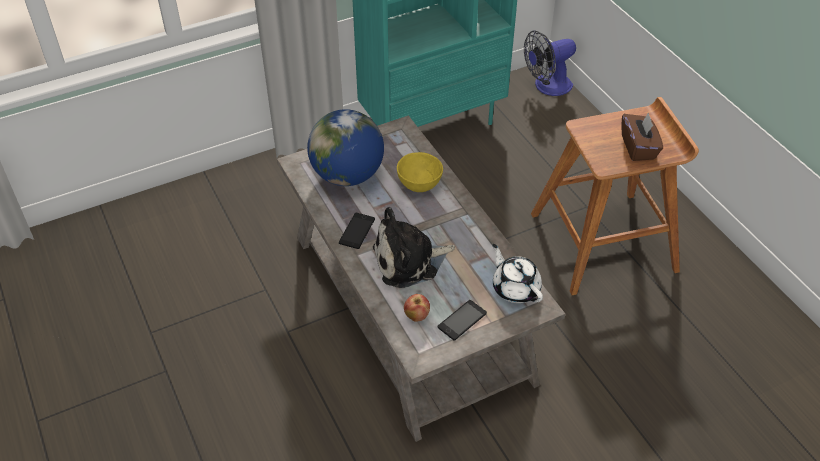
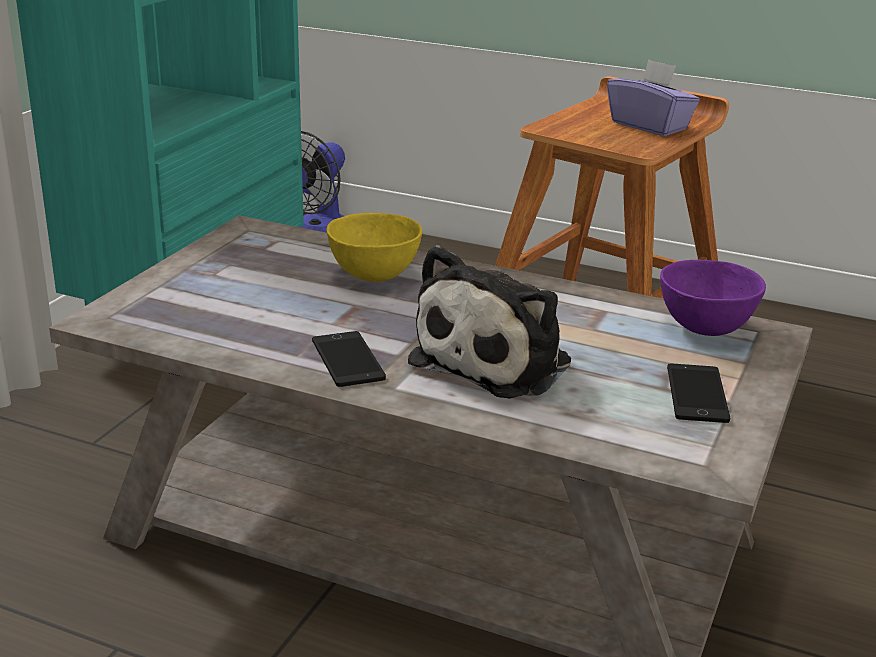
camera: 40 degrees left, 20 degrees down
globe [307,109,384,186] -> none
apple [404,294,430,322] -> none
white teapot [492,244,543,303] -> purple bowl [660,260,766,336]
brown tissue box [621,112,663,161] -> purple tissue box [607,59,700,136]

